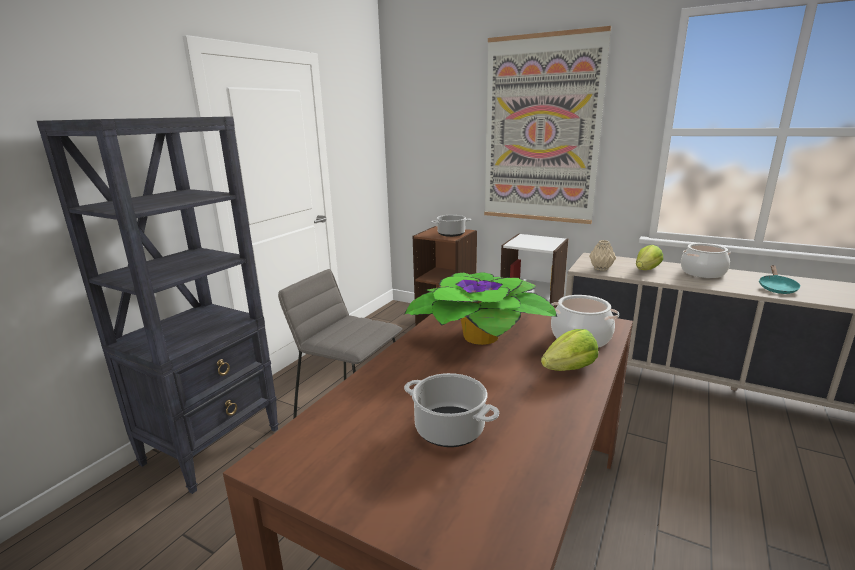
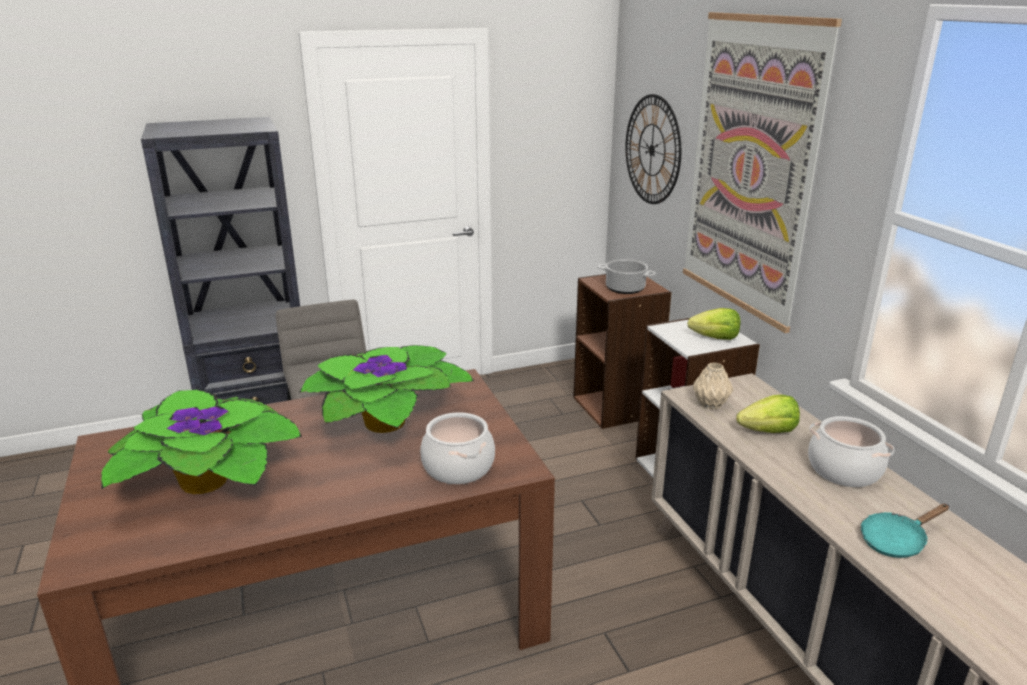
camera: 40 degrees right, 5 degrees up
cooking pot [404,373,499,447] -> potted plant [101,390,302,494]
lettuce [541,329,598,371] -> lettuce moved to [687,308,740,340]
none -> wall clock [625,94,681,204]

